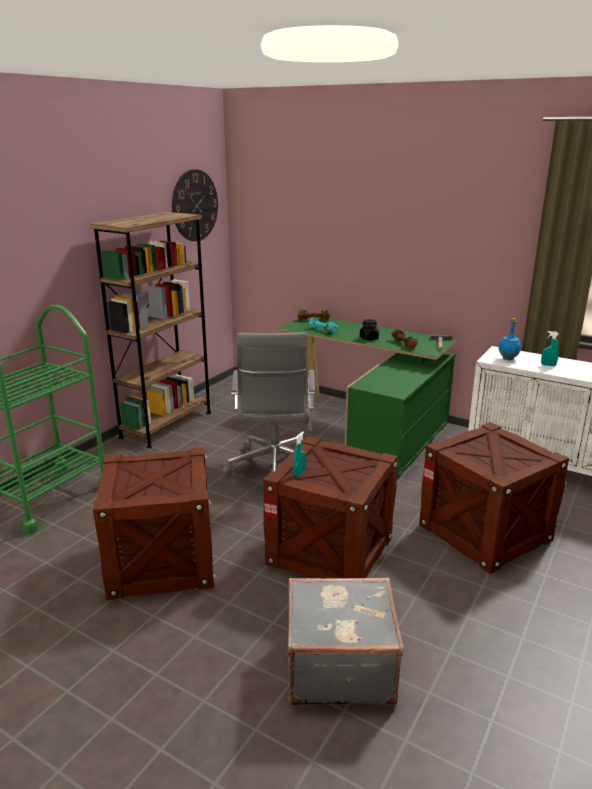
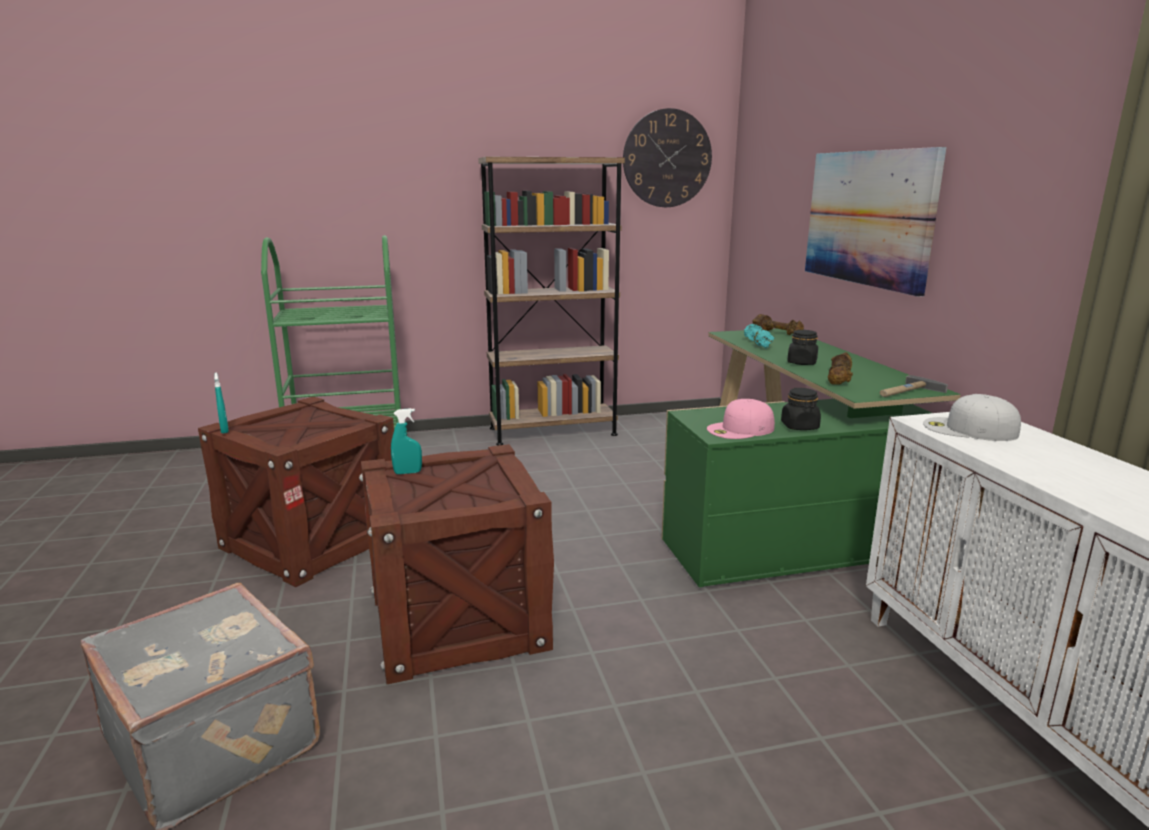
camera: 45 degrees right, 5 degrees down
grey office chair [222,332,315,476] -> none
crate [419,422,569,574] -> none
blue bottle [498,318,521,360] -> white cap [923,394,1021,441]
turquoise spray bottle [541,331,559,366] -> turquoise spray bottle moved to [214,372,229,434]
none -> pink cap [707,399,775,439]
none -> black jar [781,388,821,430]
none -> picture [805,147,947,297]

